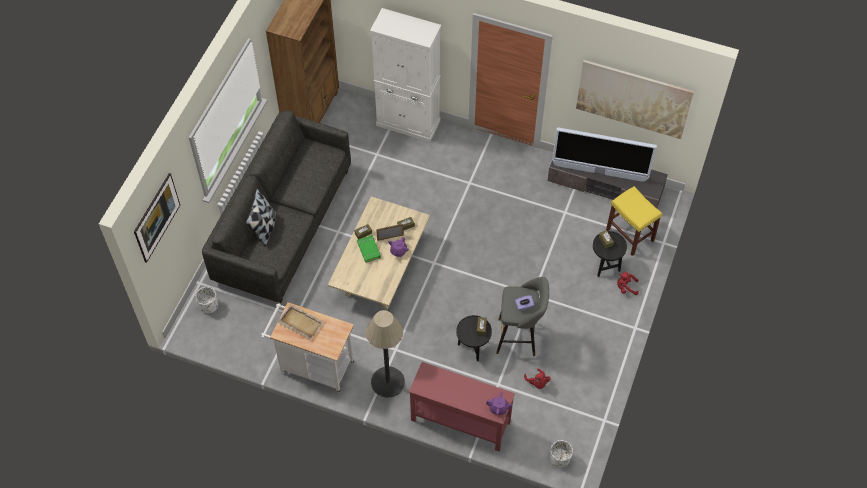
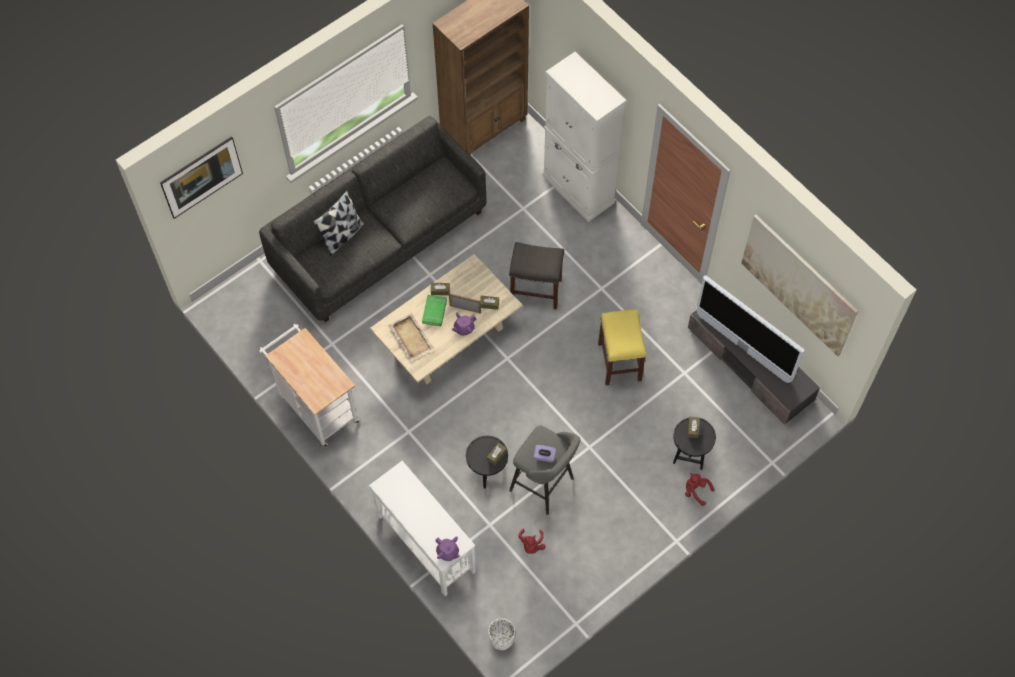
camera: 30 degrees right, 5 degrees up
white planter [195,287,218,314] -> none
beige tray [277,304,325,340] -> beige tray moved to [388,313,434,360]
floor lamp [366,310,405,398] -> none
red console table [409,362,515,452] -> white console table [369,461,476,596]
yellow stool [606,186,662,256] -> yellow stool moved to [598,309,646,385]
none -> grey stool [509,242,564,309]

